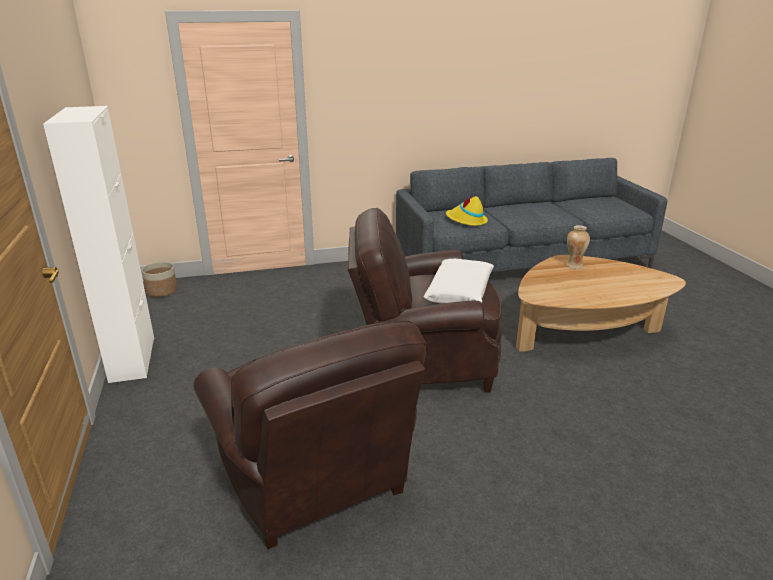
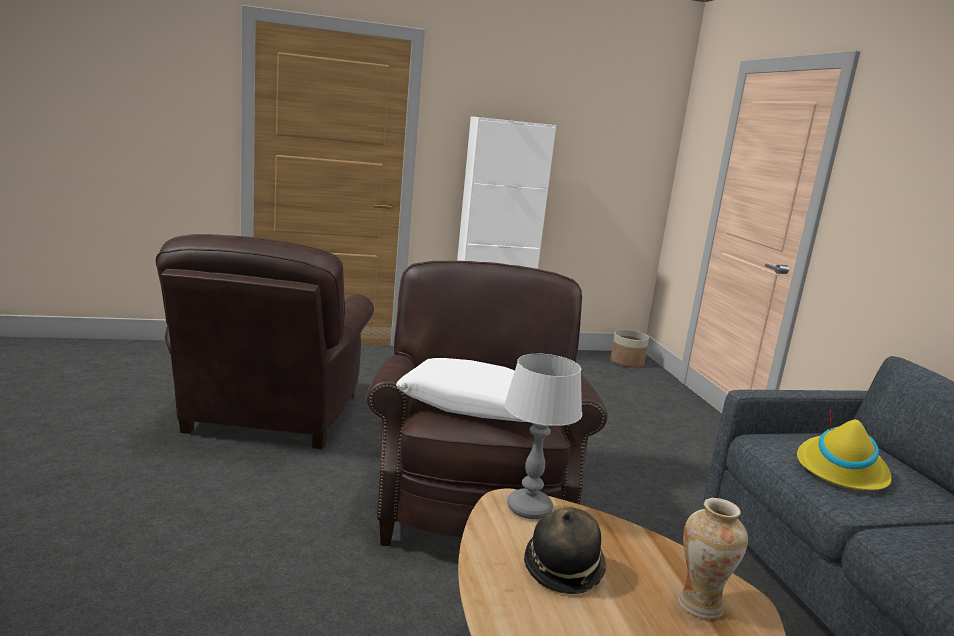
camera: 90 degrees right, 10 degrees down
brown armchair [194,321,427,549] -> brown armchair turned 60 degrees counterclockwise [156,234,374,449]
none -> table lamp [504,353,582,519]
none -> hat [524,507,606,594]

